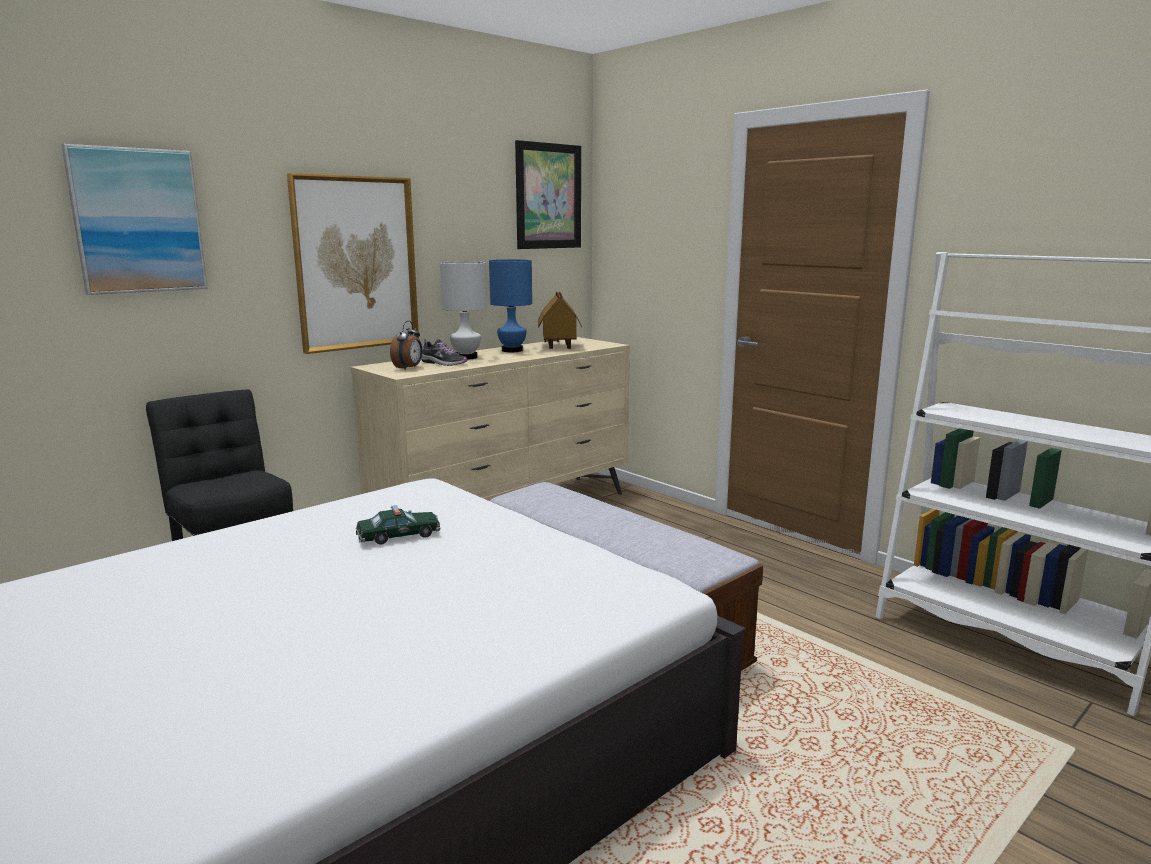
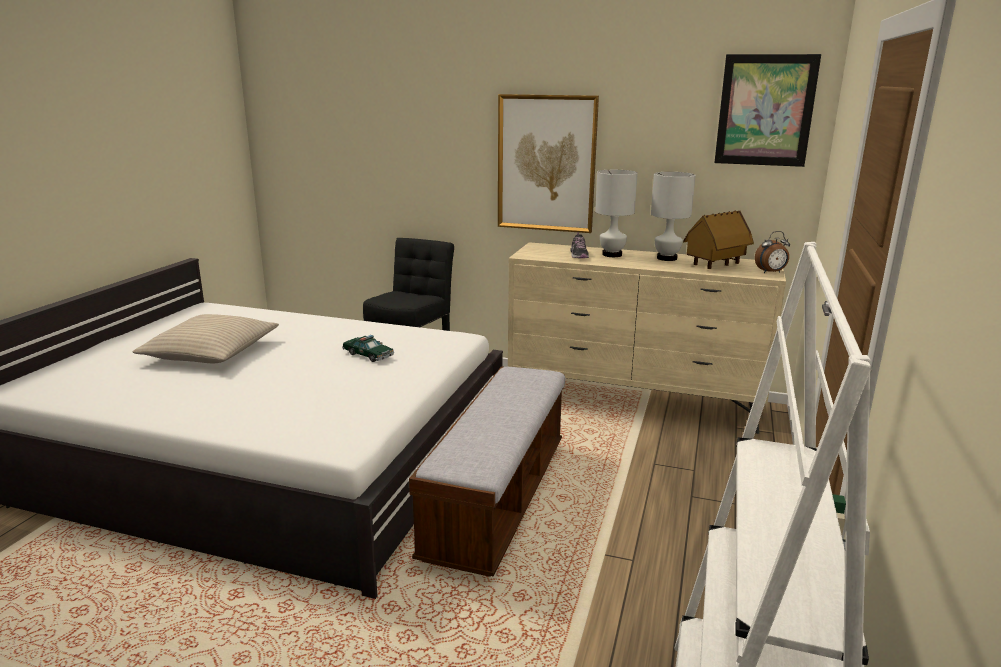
camera: 60 degrees right, 5 degrees up
picture [61,144,208,295] -> none
alarm clock [390,321,422,370] -> alarm clock moved to [755,231,790,273]
blue table lamp [489,259,532,352] -> white table lamp [651,172,696,261]
none -> beige pillow [133,314,279,363]

